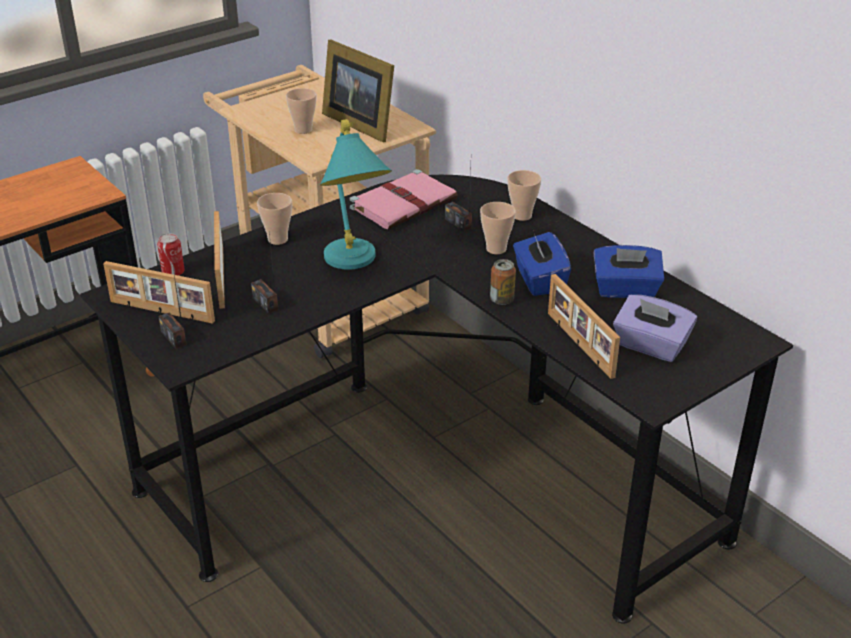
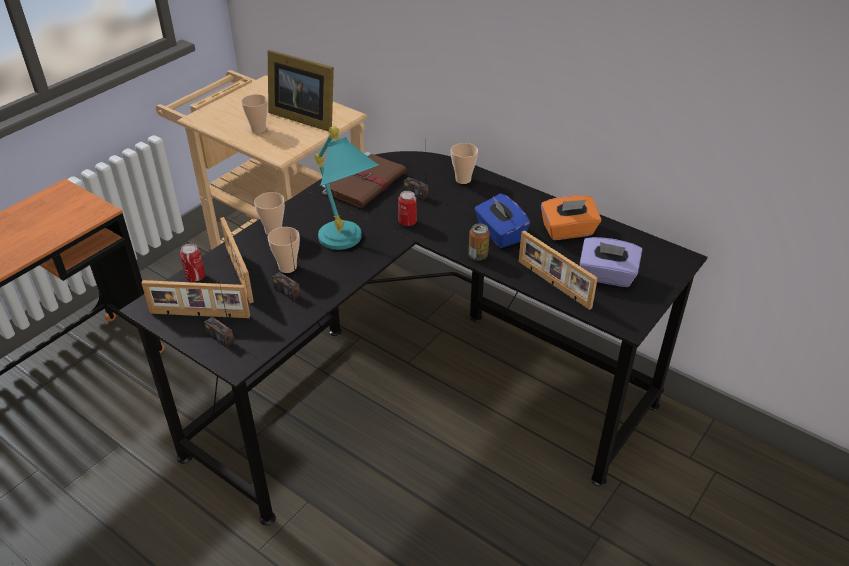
camera: 15 degrees left, 5 degrees up
pink book [350,169,457,229] -> brown book [322,152,407,208]
cup [480,202,516,254] -> cup moved to [267,227,300,273]
blue tissue box [593,245,665,298] -> orange tissue box [541,195,601,240]
none -> can [398,191,417,226]

